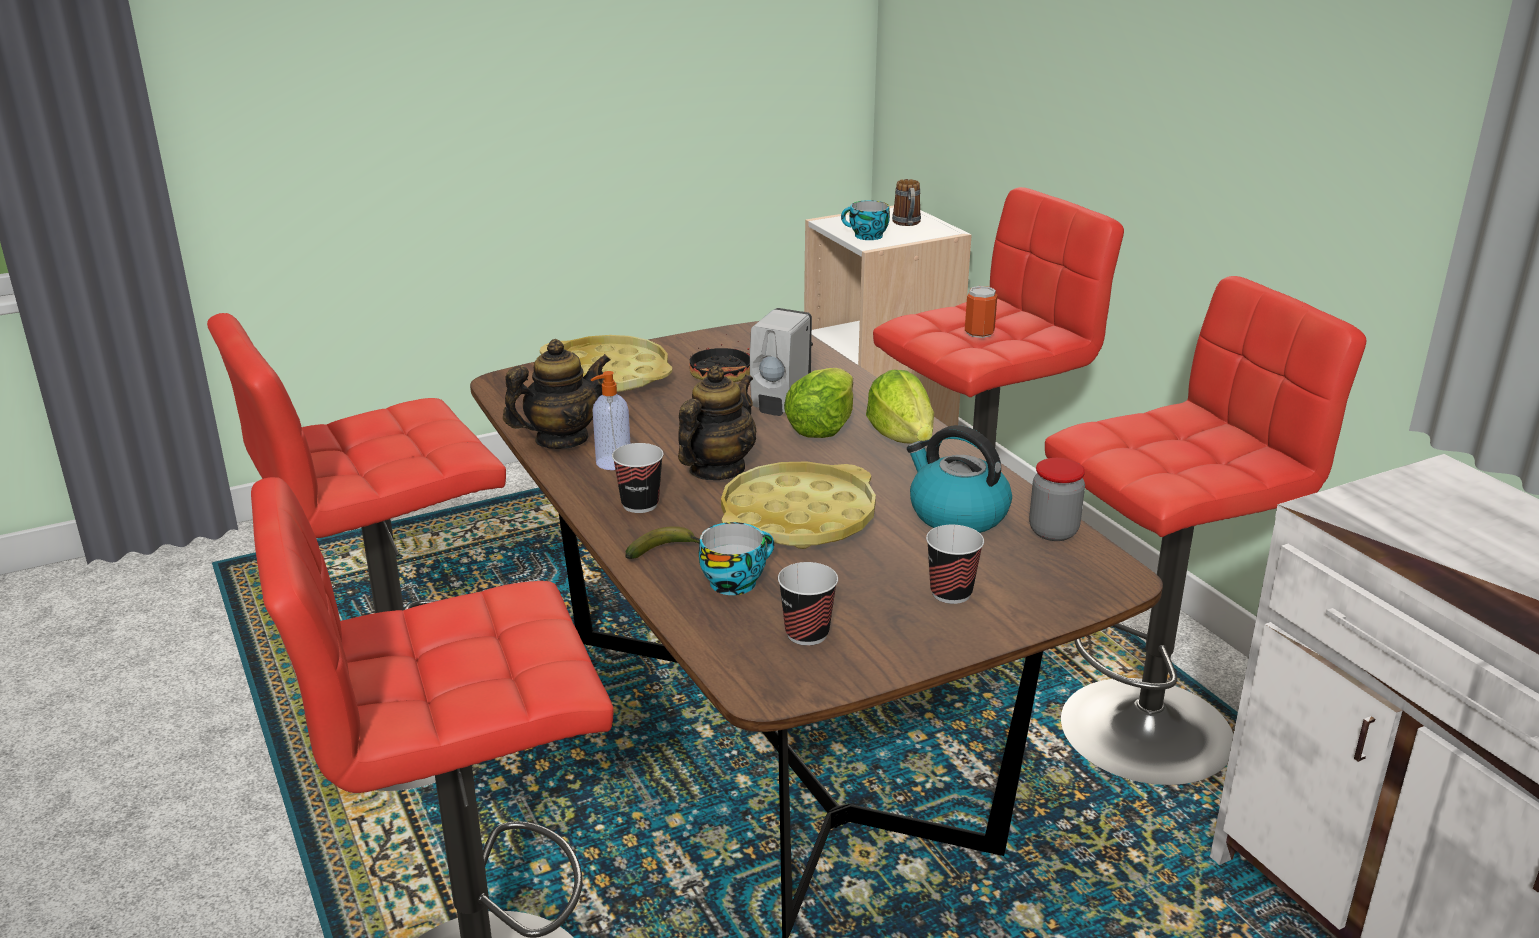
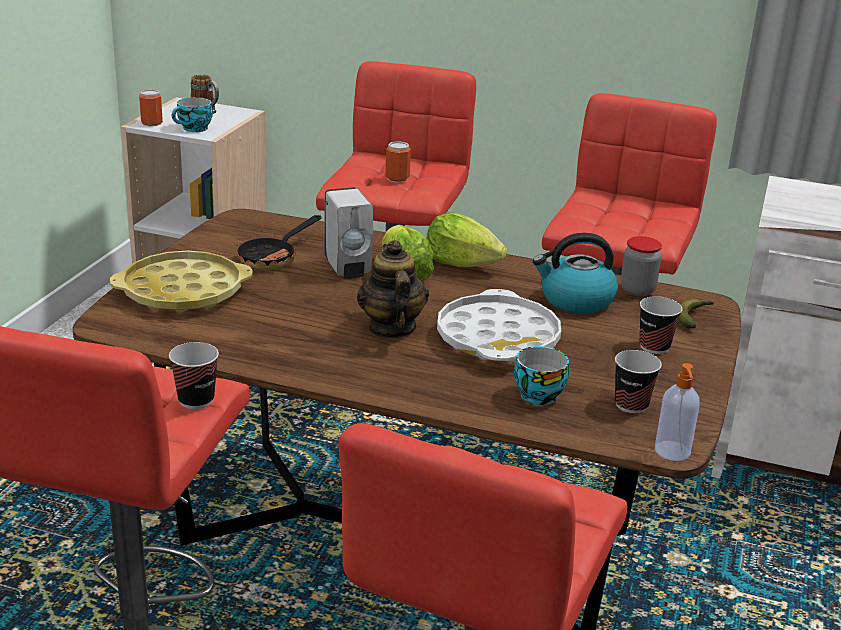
camera: 45 degrees left, 0 degrees up
teapot [503,339,611,449] -> none
soap dispenser [591,371,630,470] -> soap dispenser moved to [655,363,700,461]
cup [612,443,664,513] -> cup moved to [169,342,219,409]
banana [626,526,700,559] -> banana moved to [679,298,714,328]
yellow tray [721,461,876,549] -> white tray [437,289,561,362]
none -> can [139,89,163,127]

